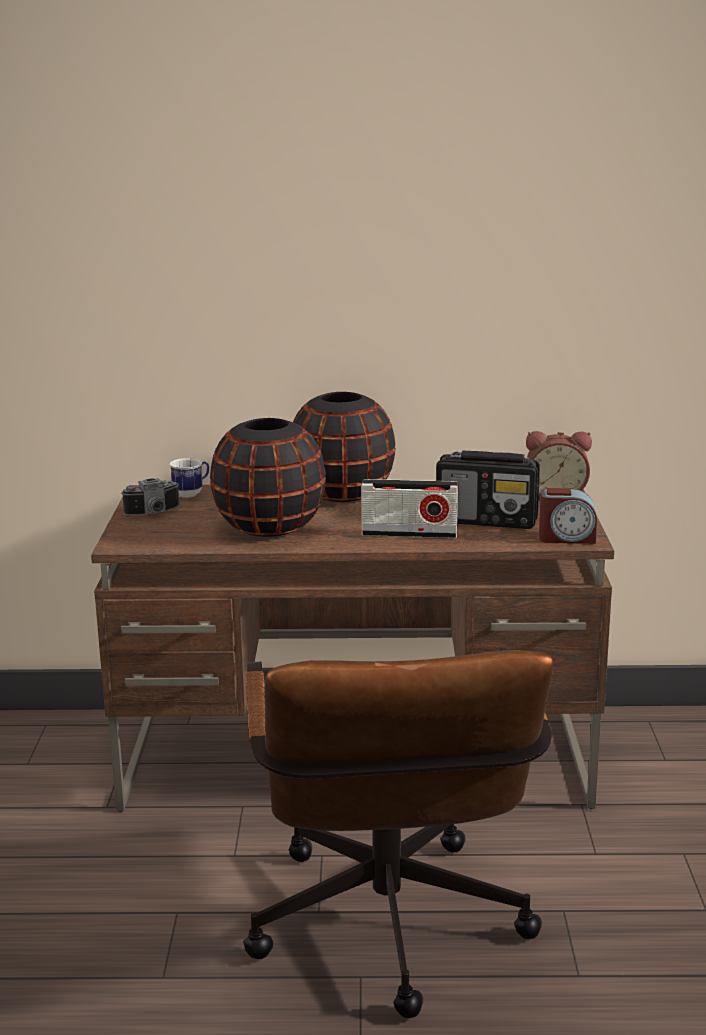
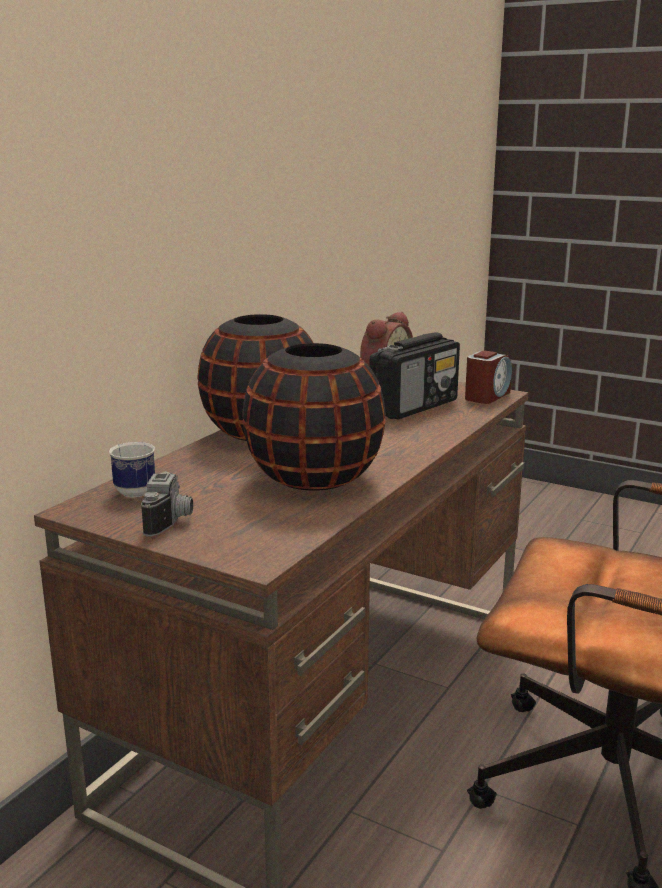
camera: 60 degrees left, 0 degrees up
radio [361,479,458,539] -> none

